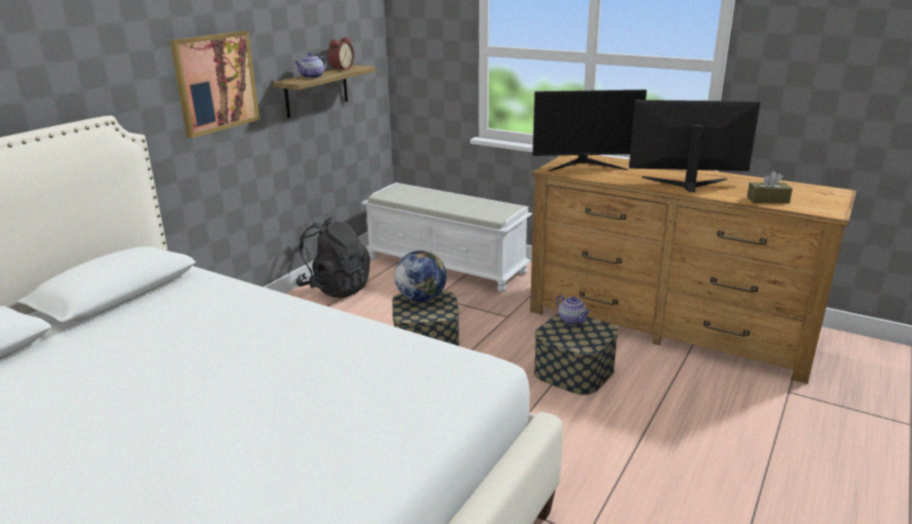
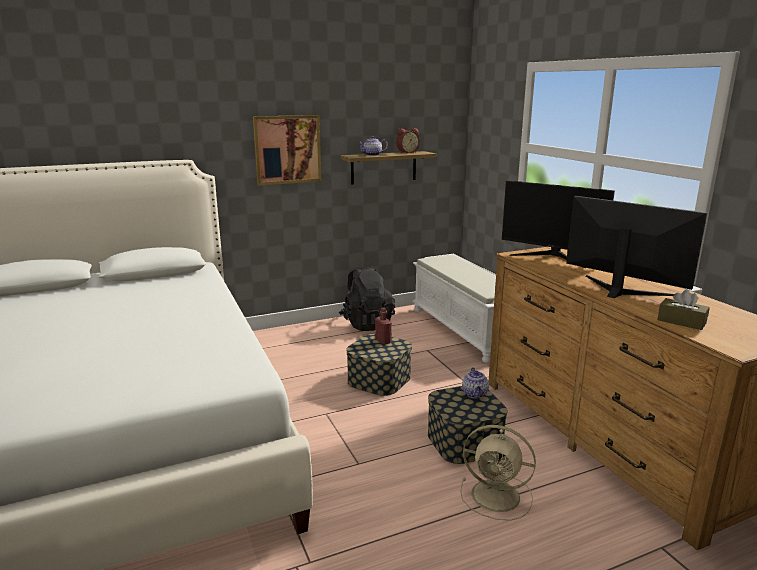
camera: 35 degrees right, 5 degrees down
globe [395,251,447,302] -> red bottle [375,307,392,345]
none -> beige fan [460,425,536,521]

